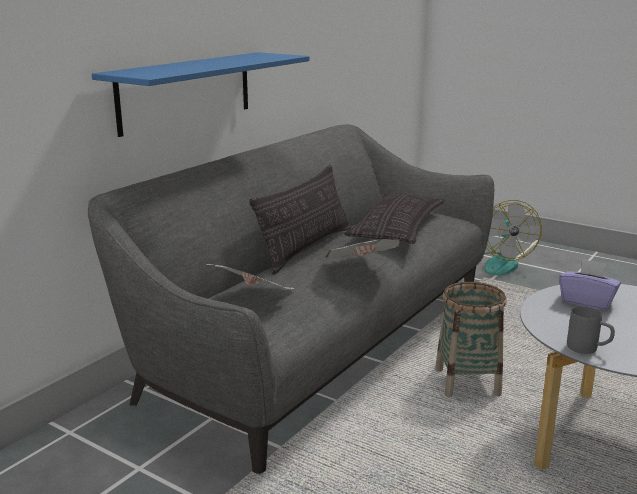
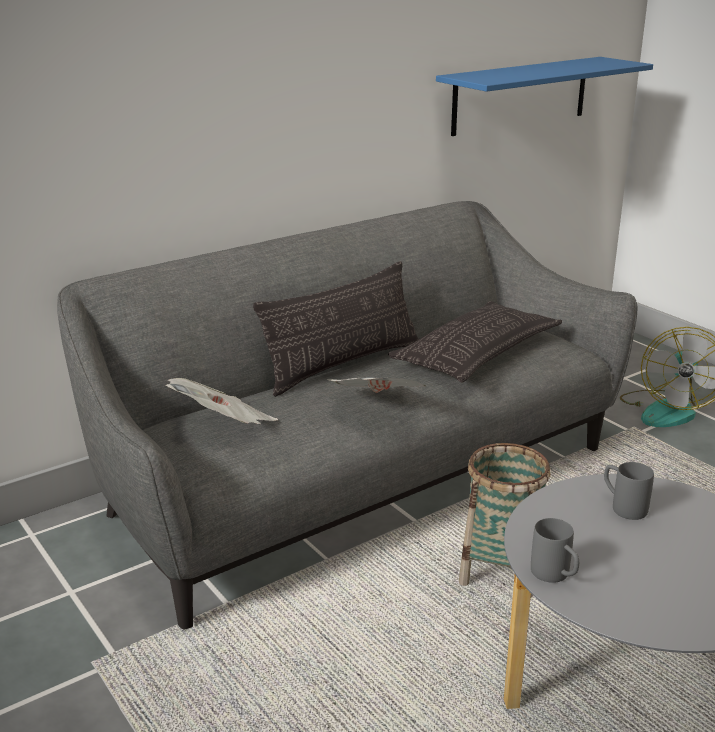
camera: 20 degrees right, 5 degrees up
blue shelf [92,52,310,137] -> blue shelf moved to [436,57,653,136]
purple tissue box [559,259,621,310] -> grey mug [604,462,654,520]

